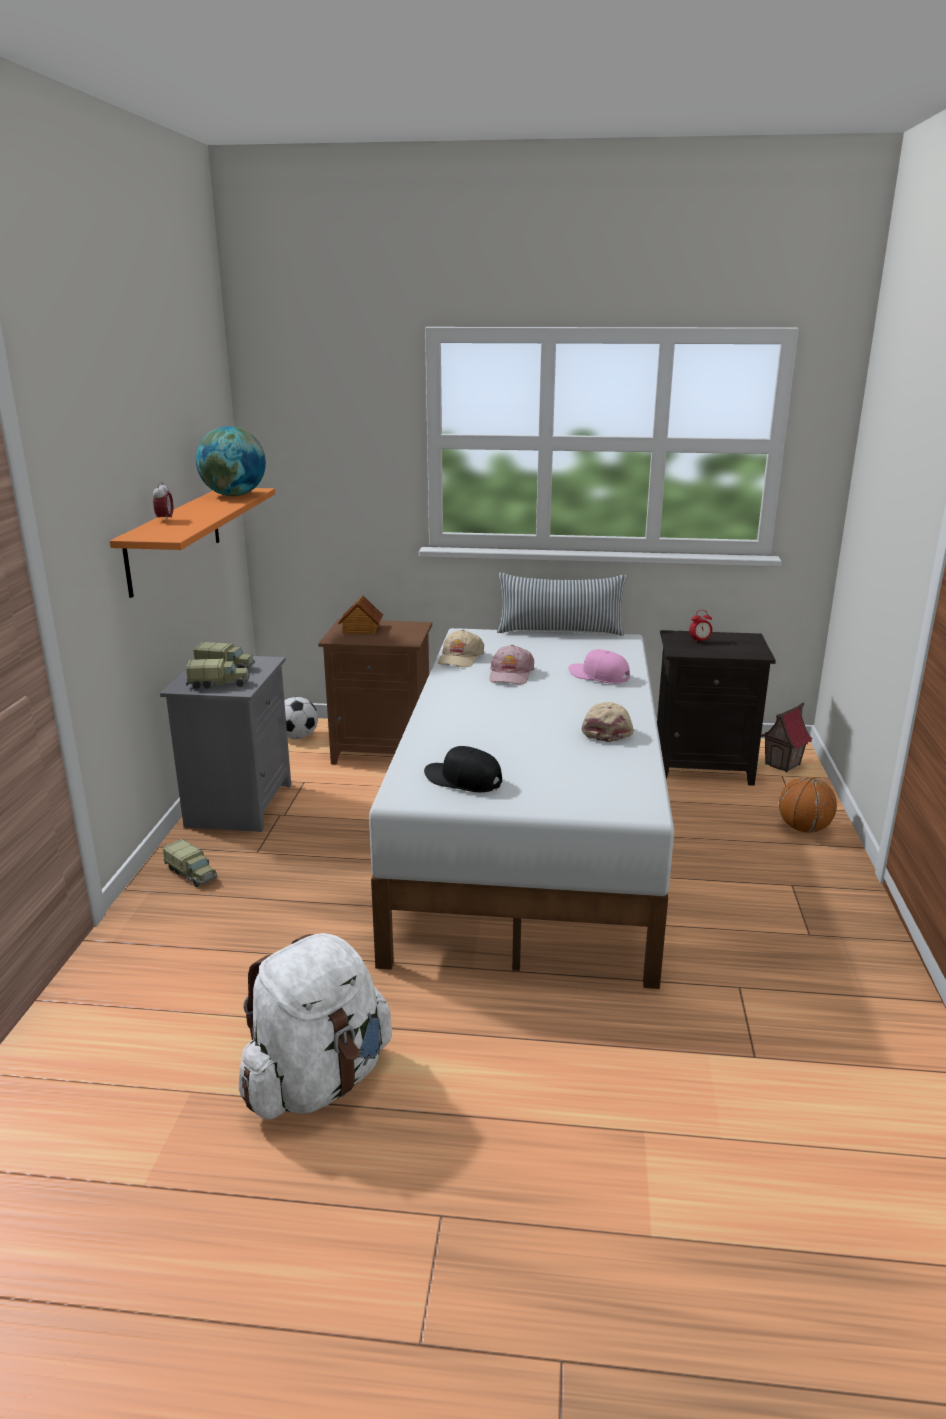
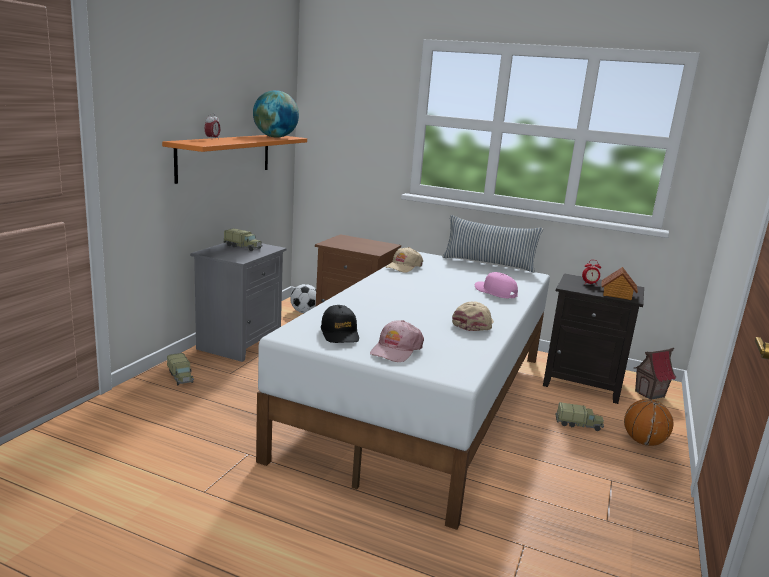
camera: 15 degrees right, 5 degrees down
toy truck [186,658,250,689] -> toy truck moved to [555,402,604,431]
white backpack [238,933,392,1120] -> none
toy house [338,595,383,634] -> toy house moved to [601,267,638,300]
black cap [424,746,502,792] -> black cap turned 150 degrees counterclockwise [321,305,359,343]
pink cap [489,645,534,684] -> pink cap moved to [370,320,424,362]

